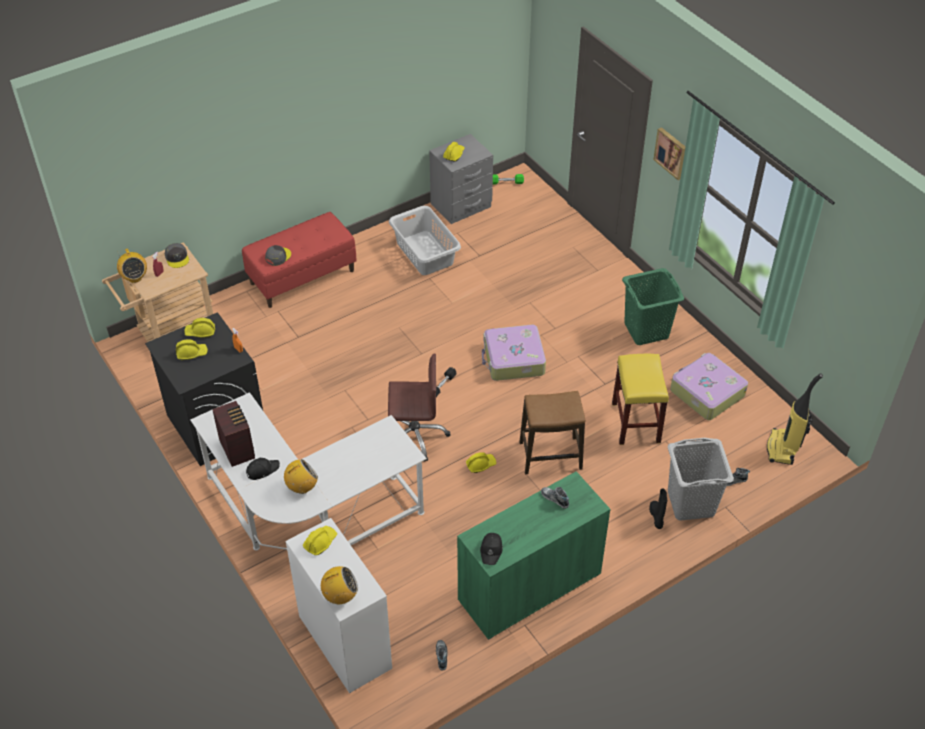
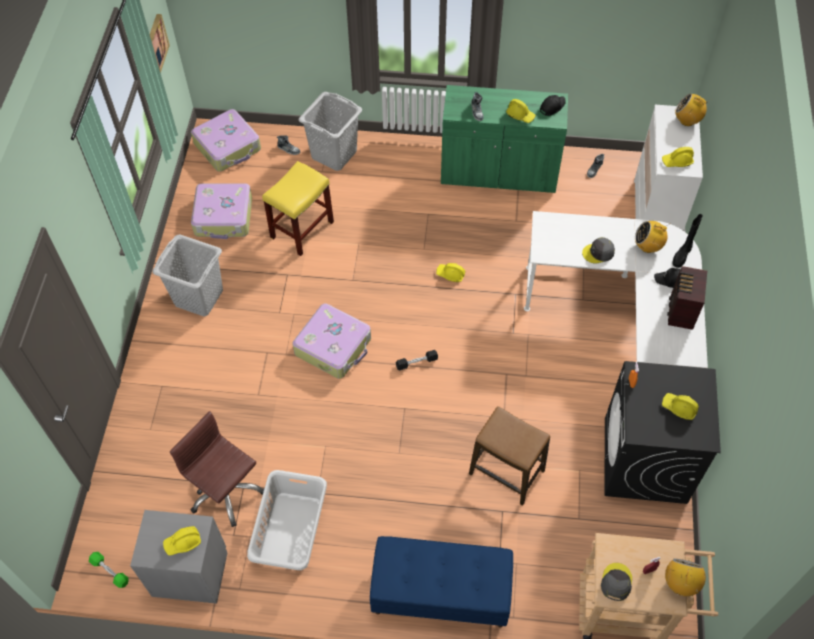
camera: 140 degrees left, 10 degrees up
yellow hard hat [184,318,215,338] -> yellow hard hat moved to [506,99,536,123]
red bench [242,212,357,308] -> blue bench [370,536,513,627]
grey cap [265,245,291,266] -> grey cap moved to [582,237,615,264]
brown office chair [388,353,450,462] -> brown office chair moved to [170,411,264,527]
stool [519,391,585,474] -> stool moved to [469,406,550,506]
green laundry basket [622,268,684,345] -> grey laundry basket [152,234,223,316]
black boot [649,488,667,529] -> black boot moved to [672,214,703,268]
picture [653,127,686,180] -> picture moved to [150,14,170,73]
vacuum cleaner [767,373,823,465] -> suitcase [191,109,261,172]

